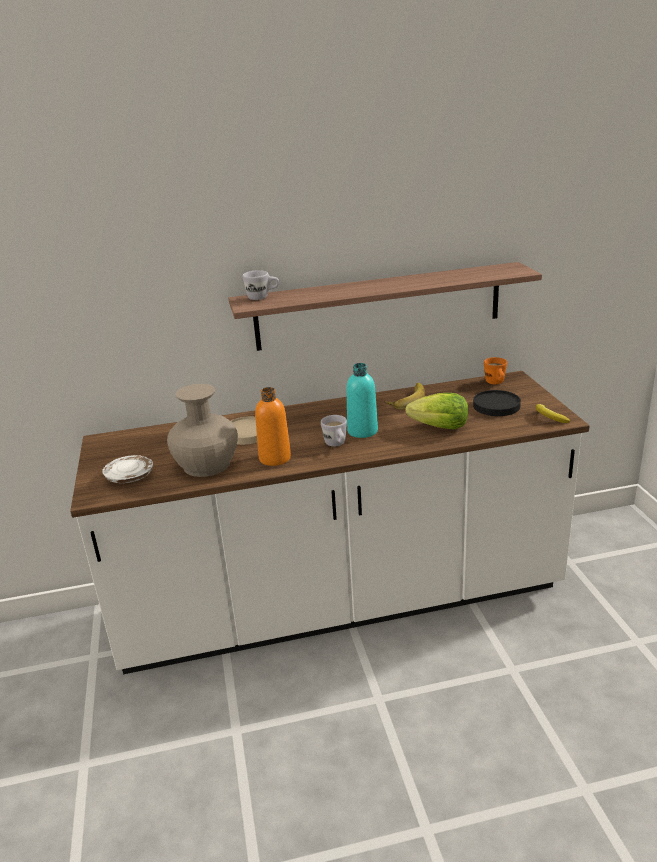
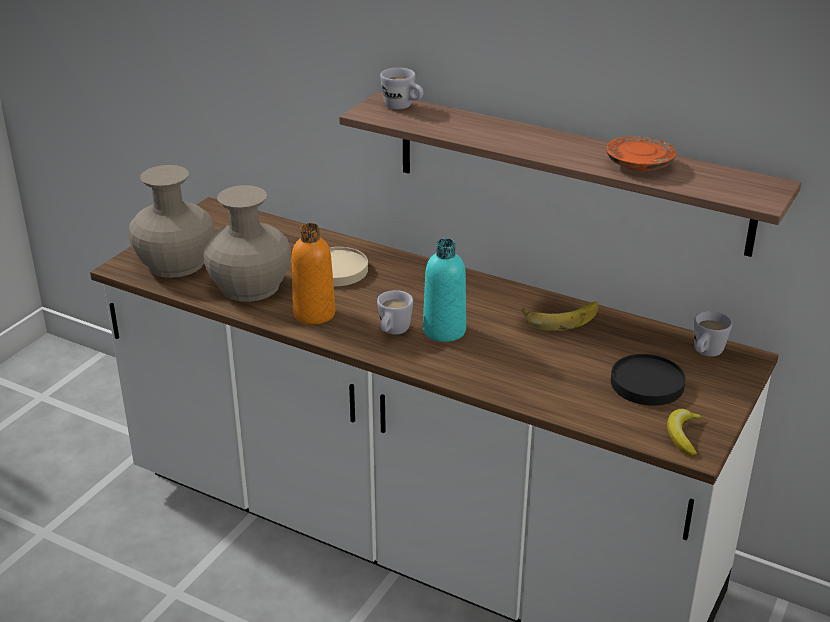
camera: 40 degrees right, 5 degrees up
white plate [102,455,153,483] -> beige vase [129,165,214,278]
lettuce [405,393,468,429] -> none
orange mug [484,357,507,384] -> white mug [694,311,732,357]
none -> orange plate [606,136,677,171]

